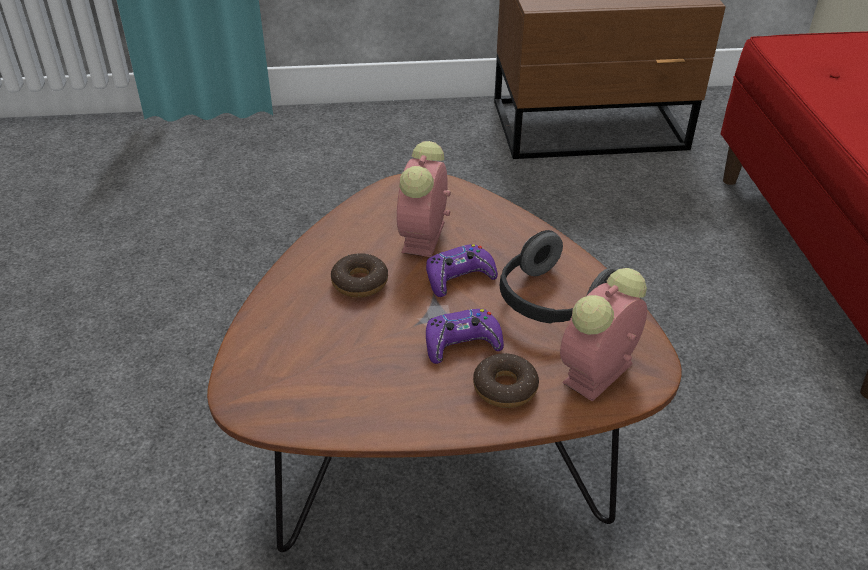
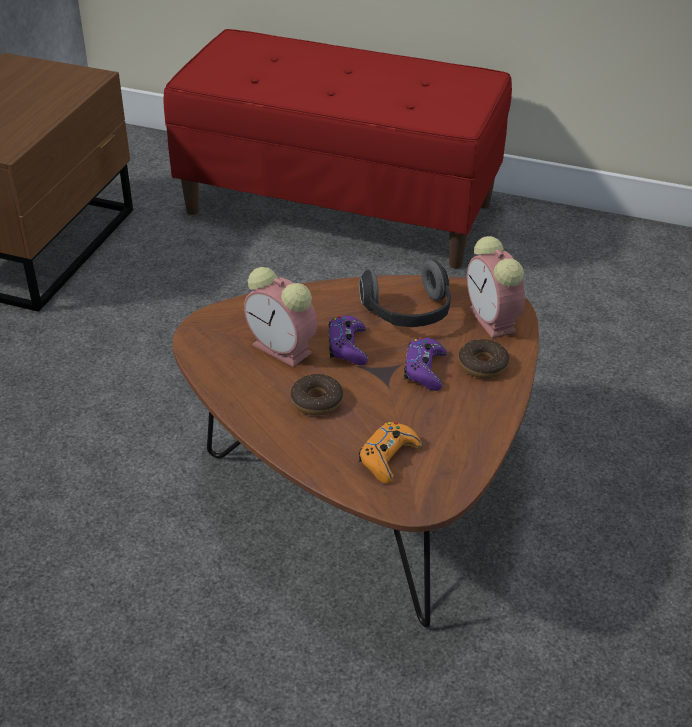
camera: 65 degrees left, 0 degrees up
none -> orange game controller [359,422,422,484]

